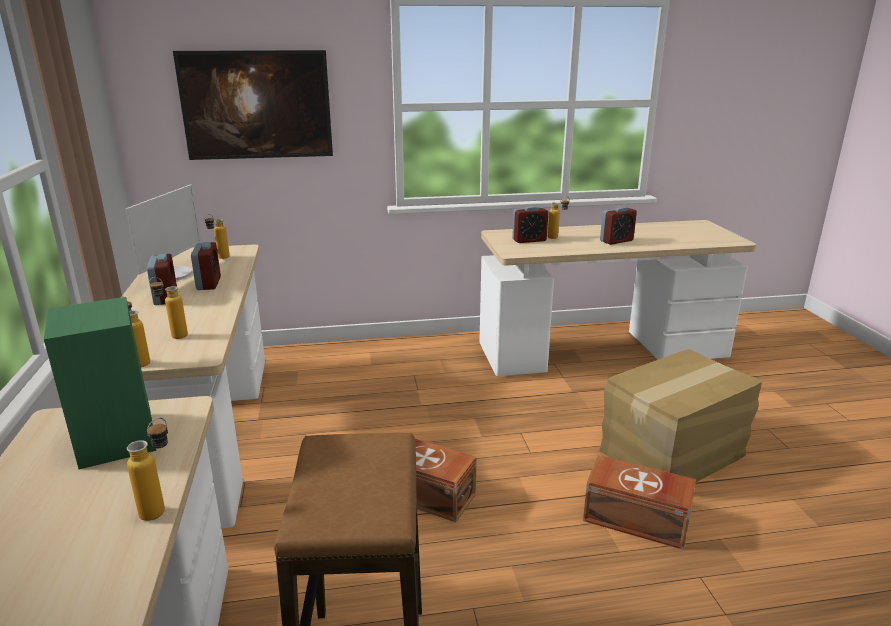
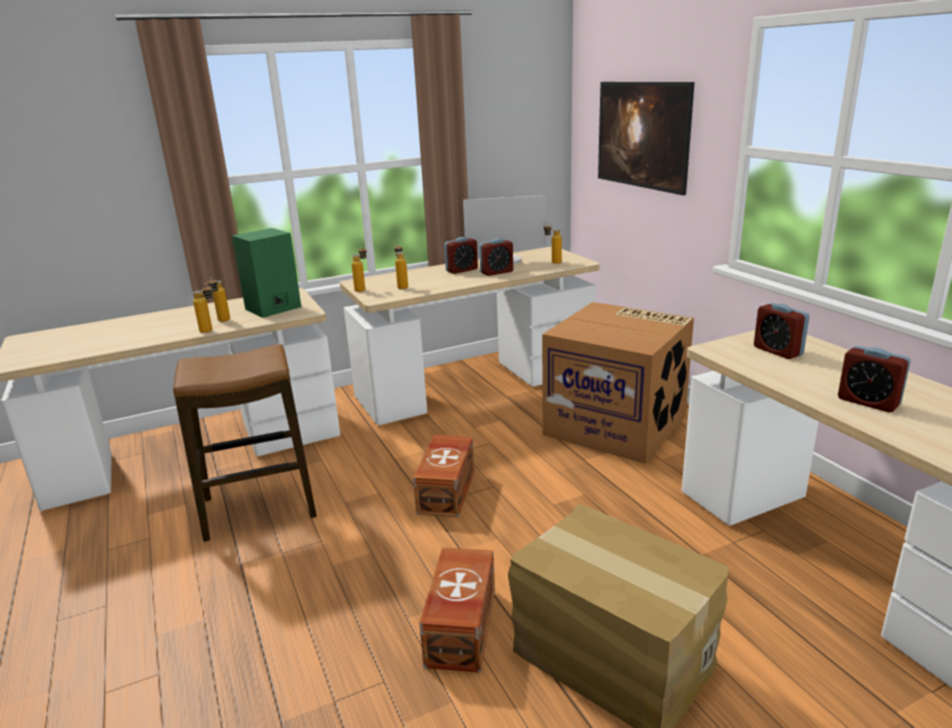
camera: 75 degrees right, 0 degrees up
bottle [548,196,570,239] -> bottle moved to [208,276,230,322]
none -> cardboard box [542,302,694,464]

